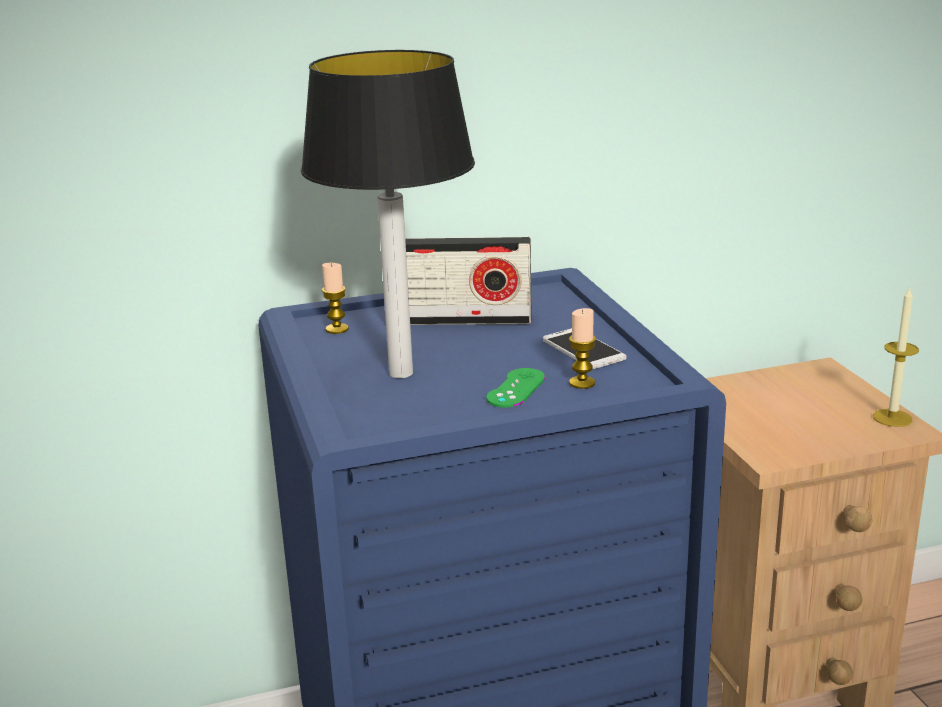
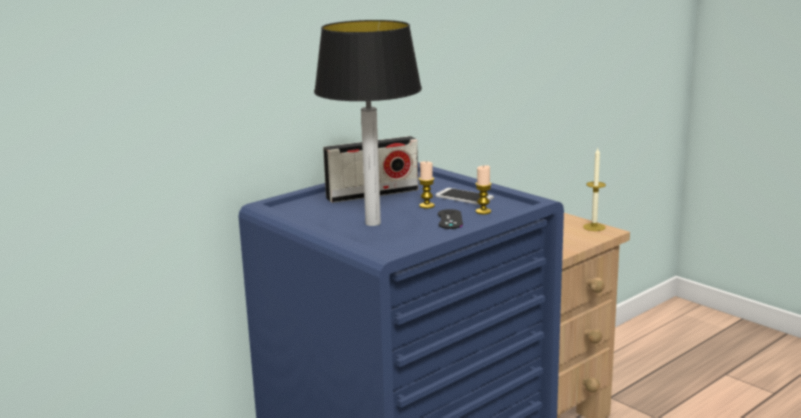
camera: 25 degrees left, 5 degrees down
candle [322,263,349,334] -> candle moved to [419,161,435,209]
green game controller [486,368,545,408] -> black game controller [438,209,463,229]

